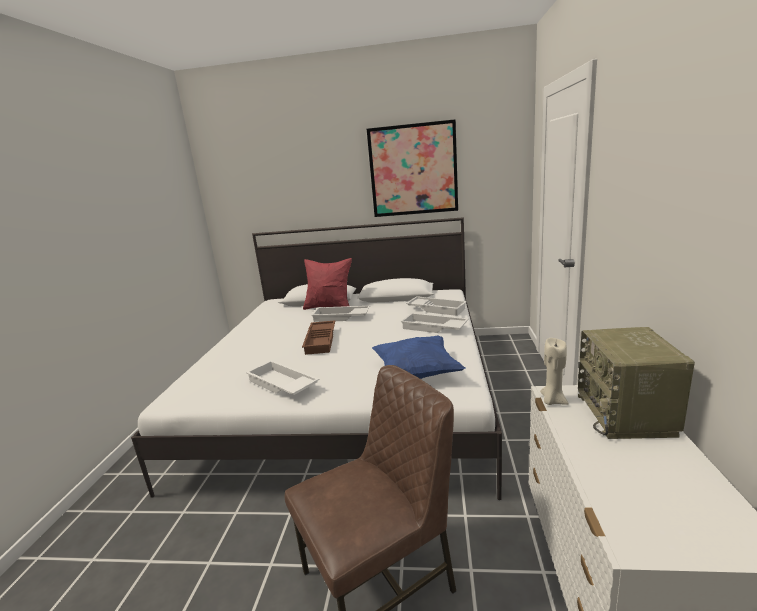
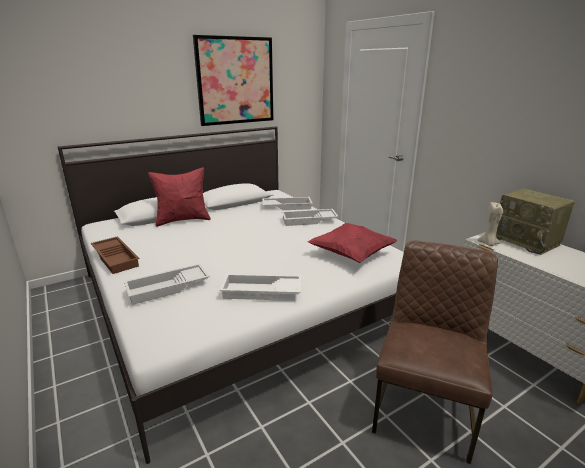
camera: 40 degrees left, 5 degrees up
brown tray [302,320,335,355] -> brown tray moved to [91,236,140,274]
white tray [311,306,370,322] -> white tray moved to [124,264,210,305]
blue pillow [372,336,465,379] -> red pillow [308,223,397,263]

